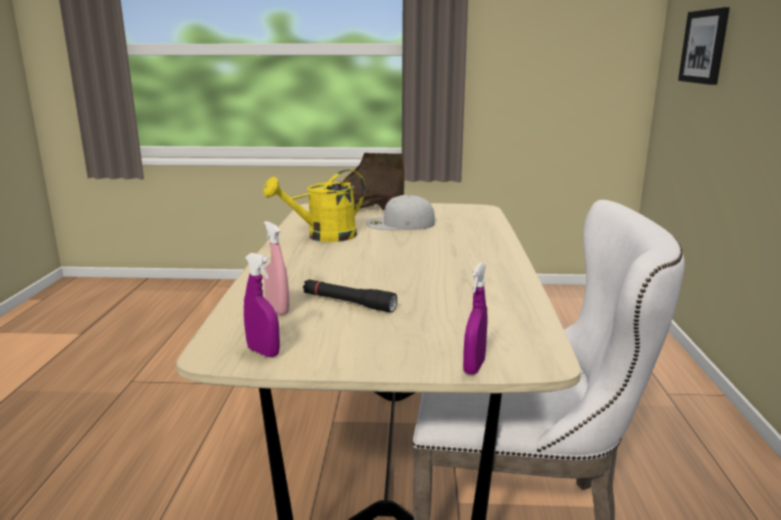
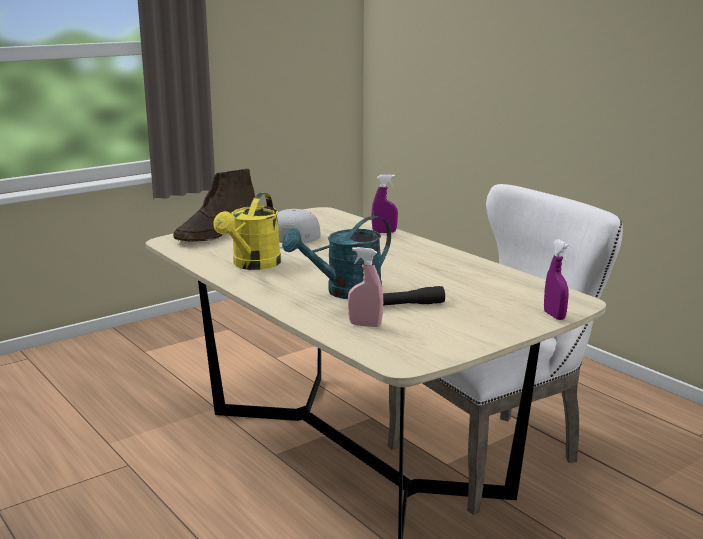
camera: 40 degrees left, 0 degrees up
purple spray bottle [244,253,280,357] -> purple spray bottle moved to [371,174,398,233]
picture [678,7,730,85] -> none
none -> turquoise watering can [282,216,391,299]

